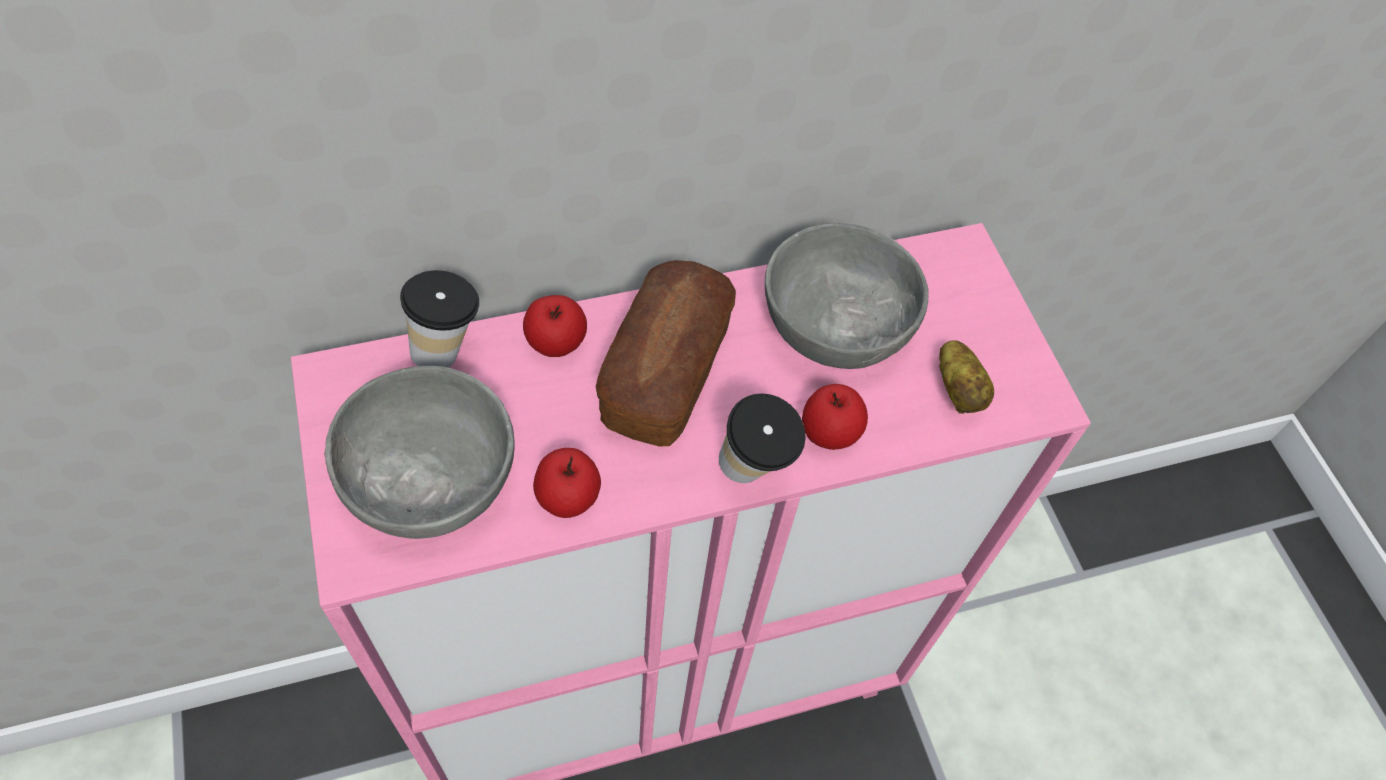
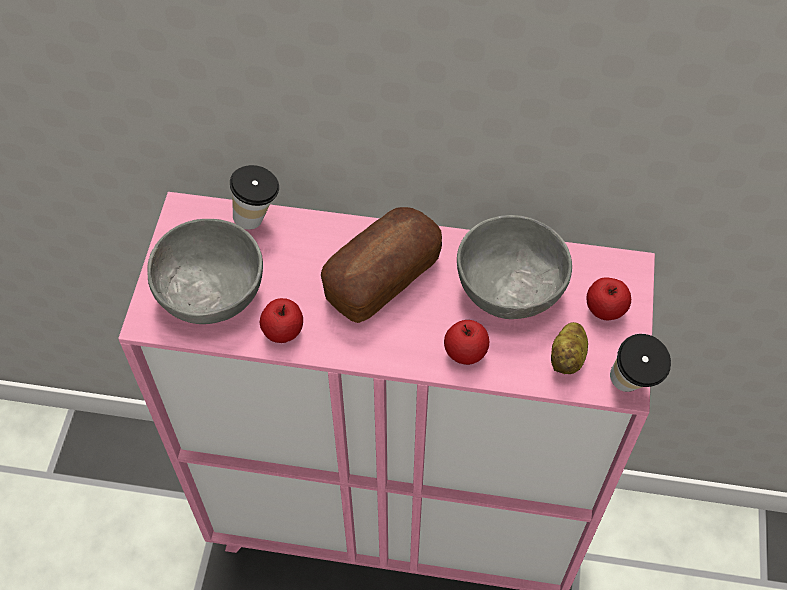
camera: 30 degrees right, 0 degrees up
apple [523,295,587,357] -> apple moved to [586,278,631,320]
cup [719,393,805,483] -> cup moved to [610,334,671,392]

